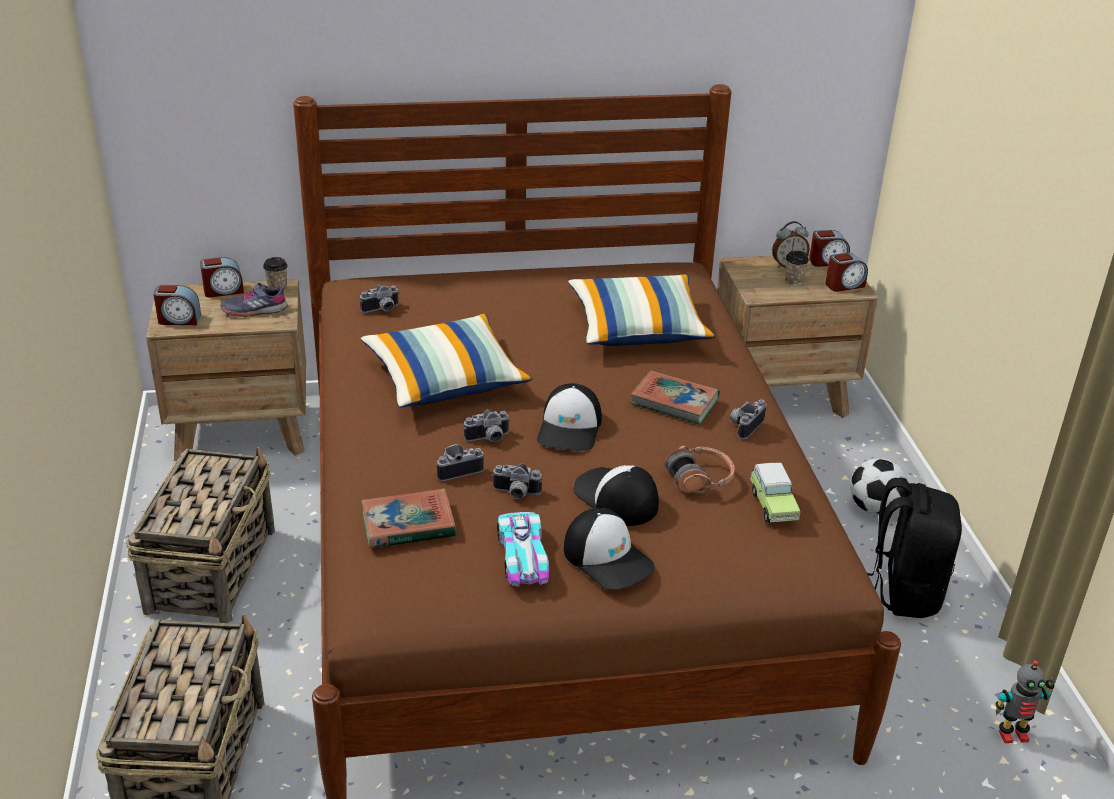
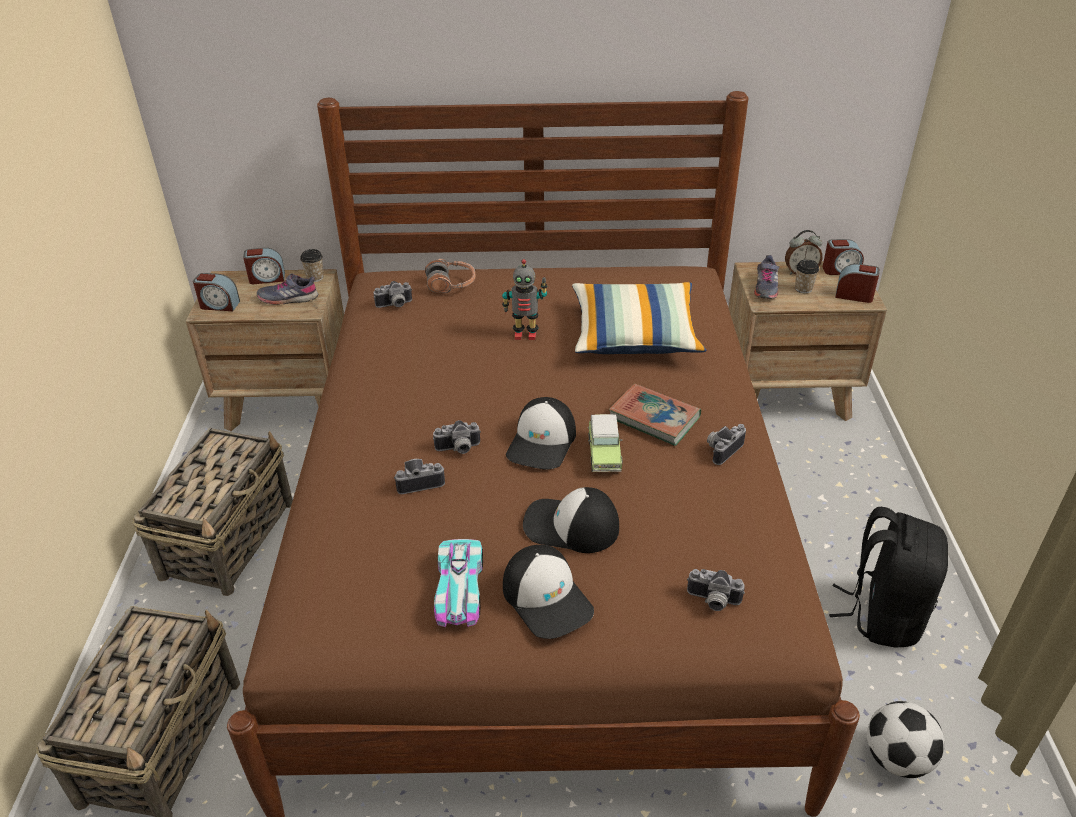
camera: 10 degrees right, 5 degrees up
pillow [361,314,532,408] -> none
book [361,488,456,548] -> none
camera [492,463,542,499] -> camera moved to [687,569,745,611]
cap [573,465,659,526] -> cap turned 45 degrees counterclockwise [523,487,619,553]
headphones [665,445,735,494] -> headphones moved to [425,259,476,293]
toy car [750,462,801,523] -> toy car moved to [588,414,623,472]
alarm clock [825,253,868,292] -> alarm clock turned 150 degrees counterclockwise [835,264,880,303]
football [850,458,909,515] -> football moved to [867,701,945,778]
toy robot [996,660,1055,743] -> toy robot moved to [502,259,548,340]
none -> grey shoe [754,255,779,299]

